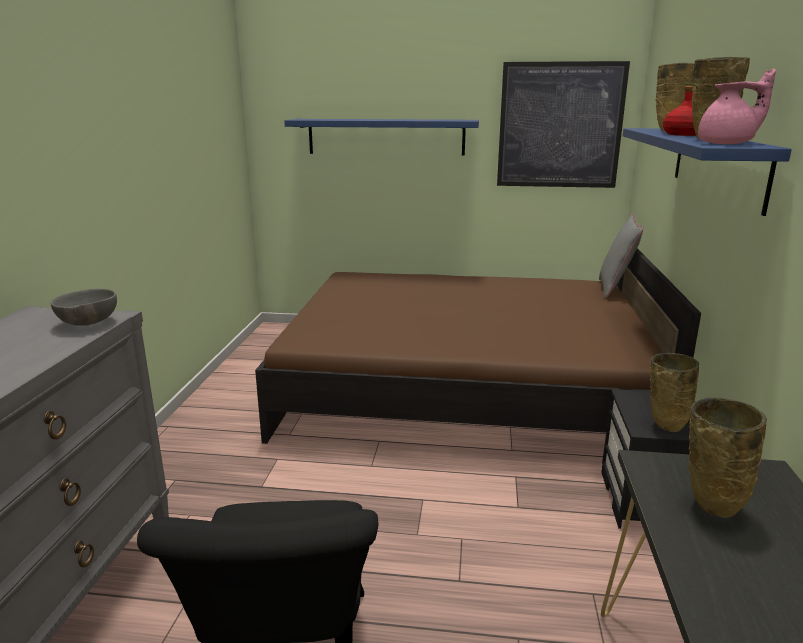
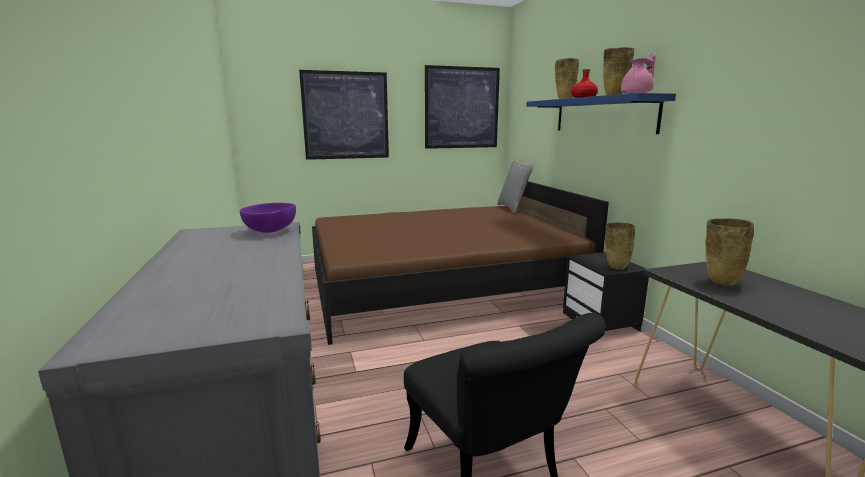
camera: 25 degrees left, 5 degrees down
grey bowl [50,289,117,326] -> purple bowl [240,203,296,233]
blue shelf [284,119,479,156] -> picture [299,70,389,160]

